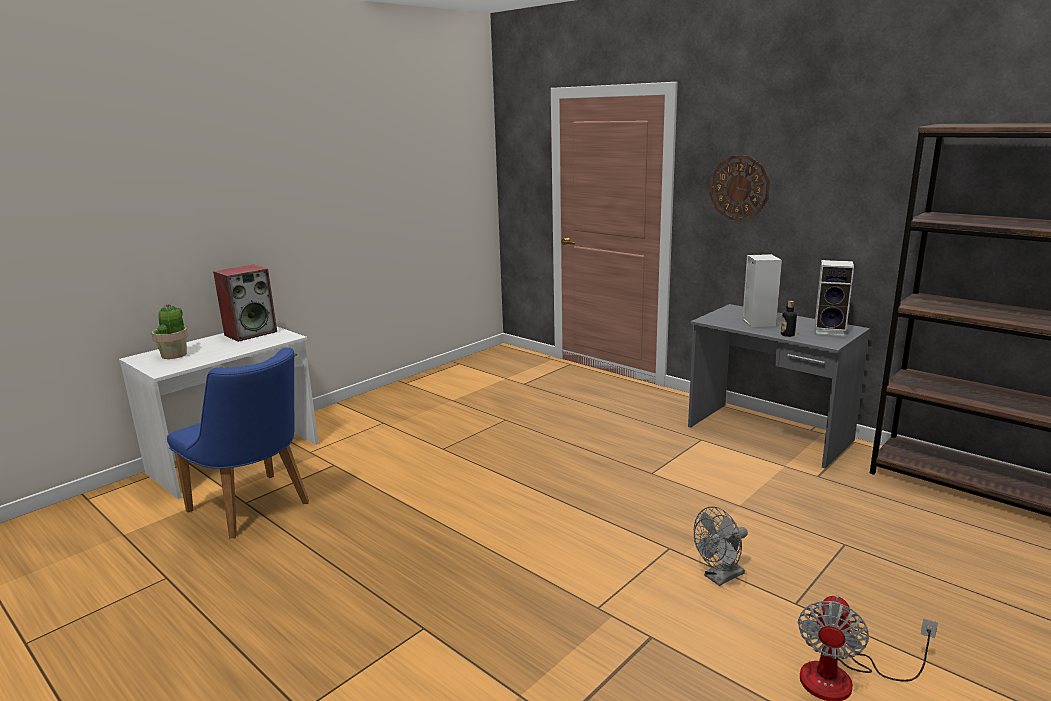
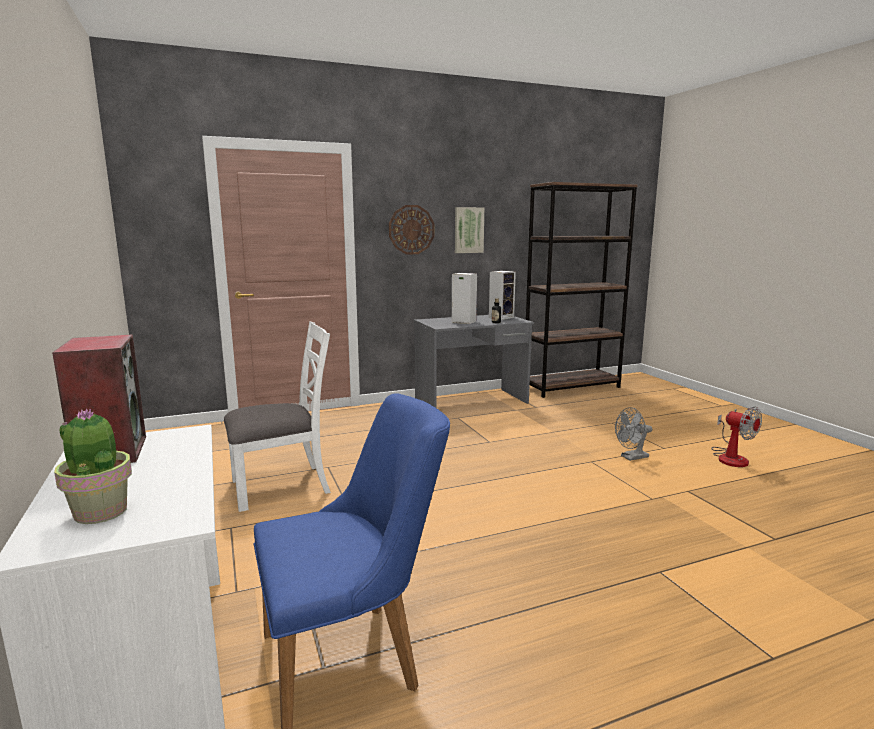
camera: 65 degrees left, 5 degrees down
grey fan [694,506,748,586] -> grey fan turned 75 degrees clockwise [615,407,652,461]
none -> white chair [224,321,331,512]
none -> picture [455,207,484,253]

